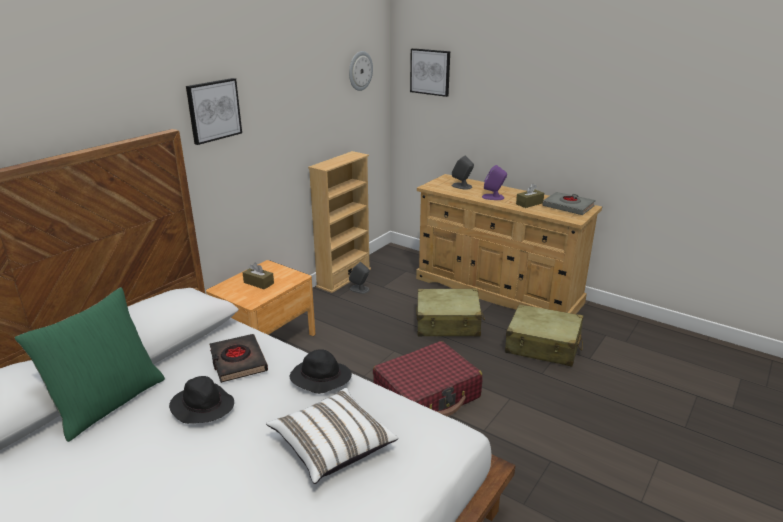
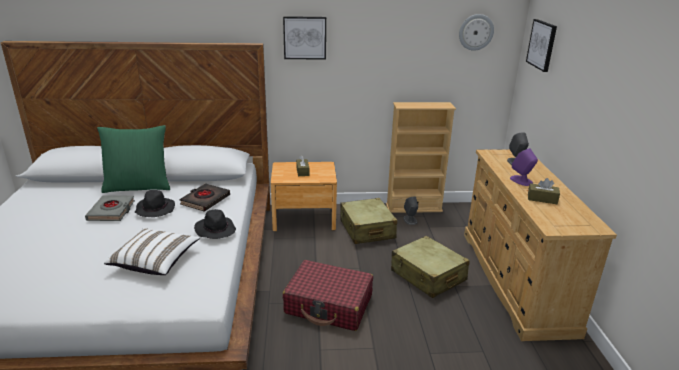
camera: 50 degrees right, 0 degrees up
beige suitcase [505,304,583,367] -> beige suitcase moved to [340,198,397,244]
grey book [542,192,595,215] -> grey book moved to [85,195,135,221]

